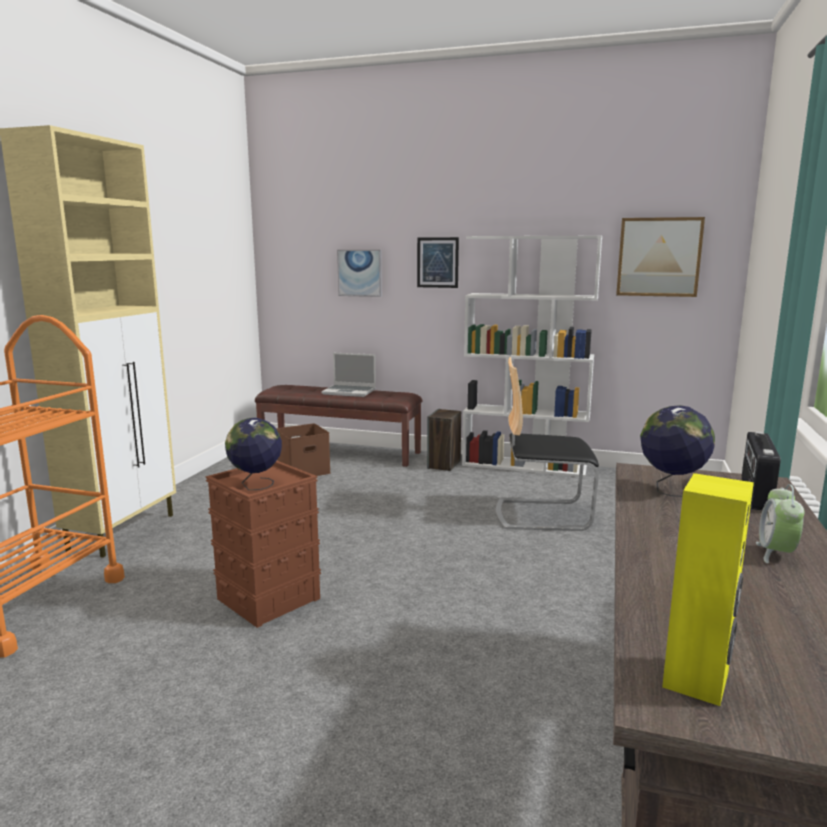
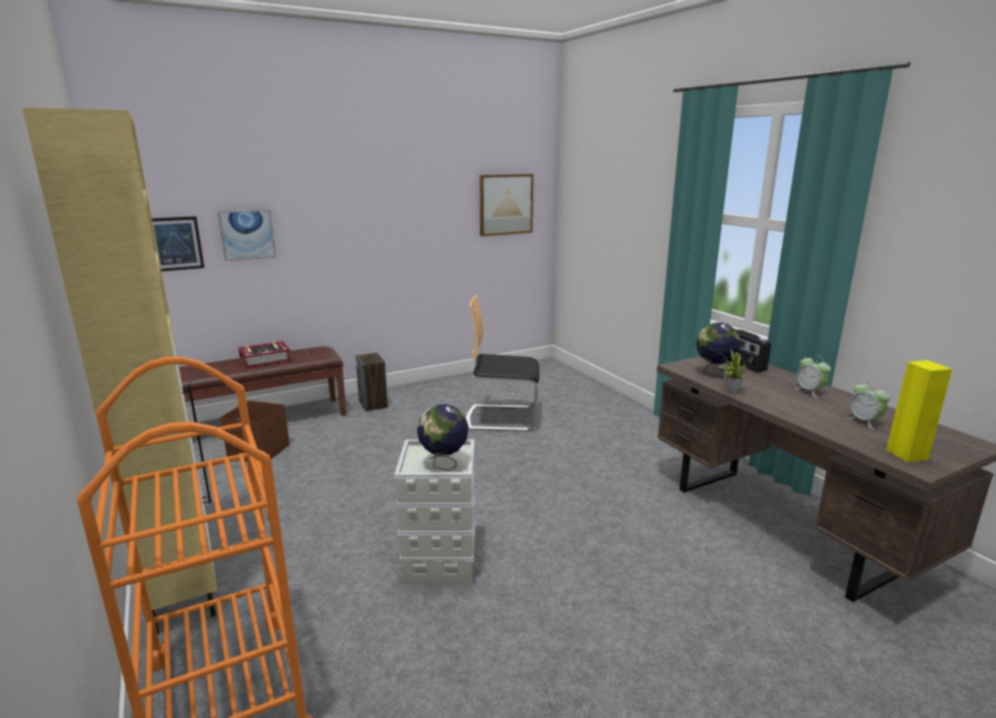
camera: 45 degrees left, 5 degrees up
brown storage box [206,461,321,628] -> grey storage box [394,439,476,584]
laptop [322,353,376,397] -> book [238,341,291,368]
picture [417,237,459,288] -> picture moved to [152,216,205,271]
white bookcase [462,236,602,477] -> none
chair [496,357,599,531] -> chair turned 45 degrees clockwise [466,294,539,432]
none -> potted plant [719,350,752,394]
none -> alarm clock [847,381,890,429]

